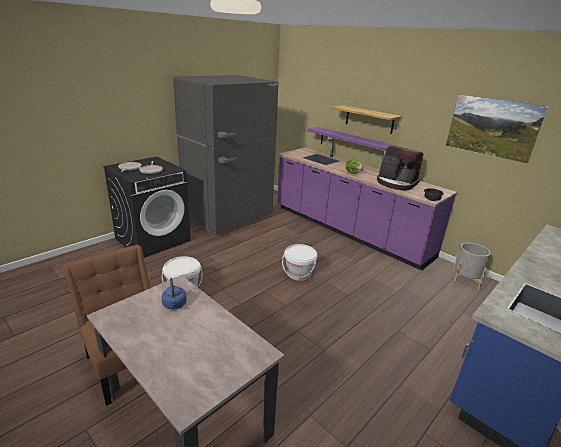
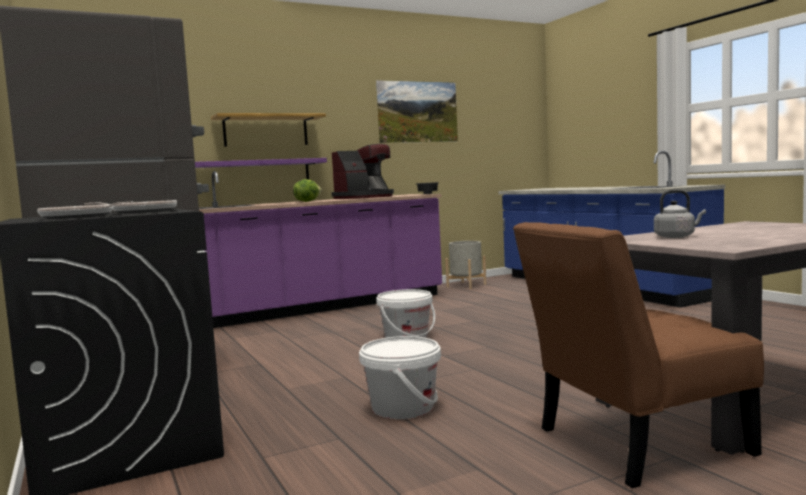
camera: 70 degrees left, 20 degrees down
blue kettle [162,278,187,309] -> grey kettle [654,190,706,238]

